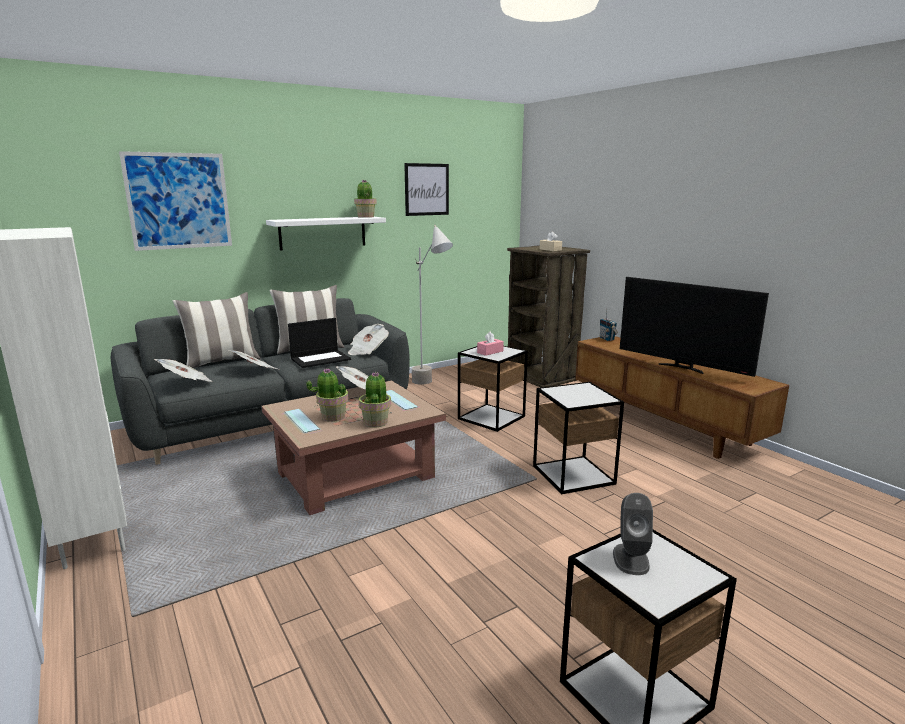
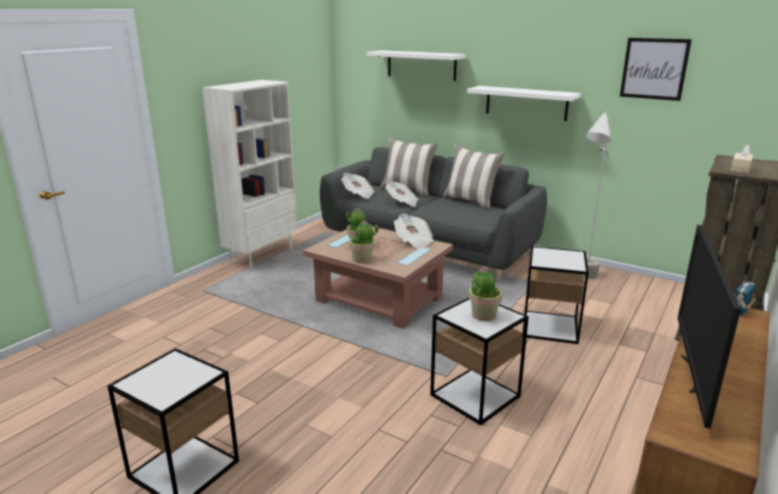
camera: 65 degrees right, 5 degrees up
picture [119,151,232,251] -> white shelf [367,50,466,81]
laptop [288,318,351,368] -> none
newspaper [348,324,389,355] -> none
potted plant [354,180,377,218] -> potted plant moved to [469,267,503,321]
pink tissue box [477,332,504,356] -> none
grey speaker [613,493,653,575] -> none

